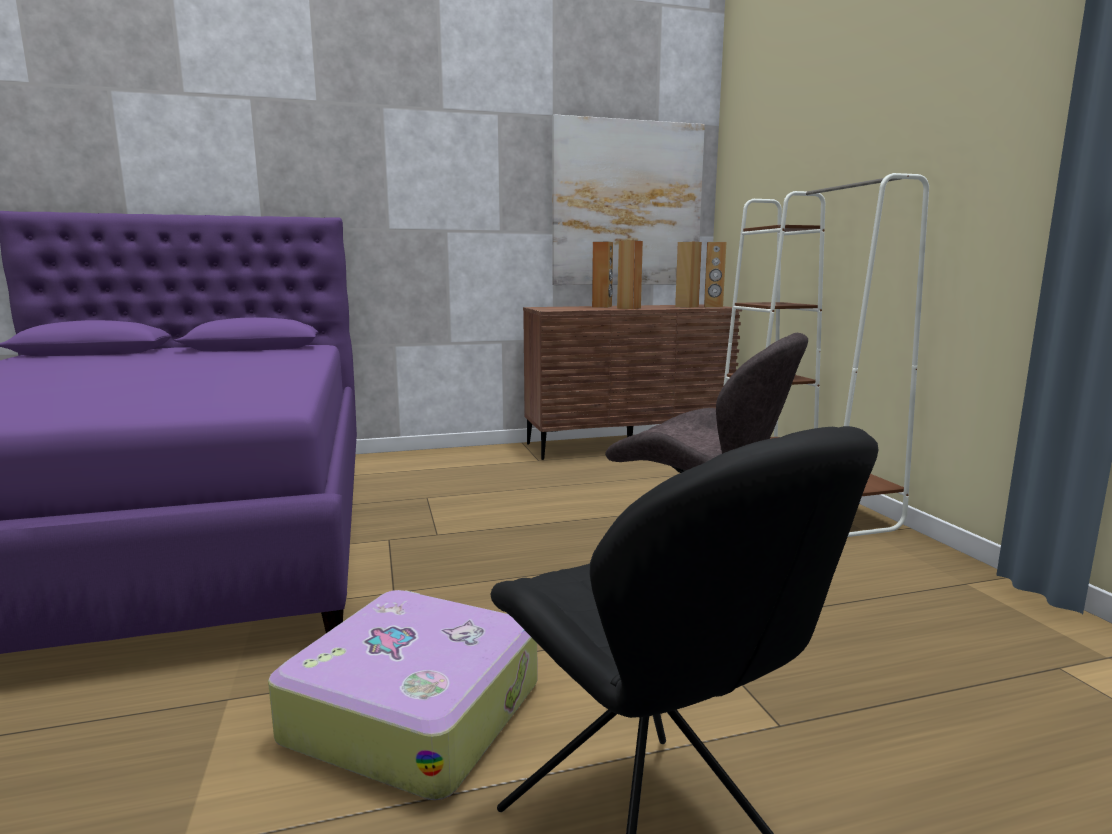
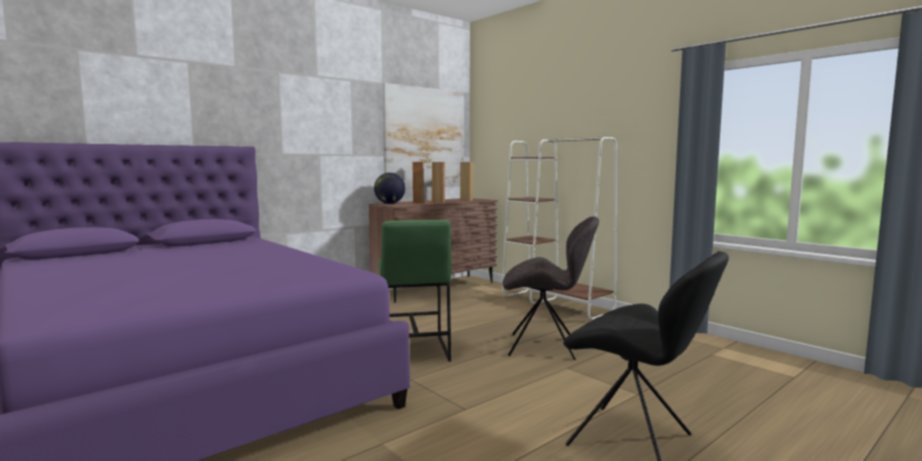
camera: 25 degrees left, 5 degrees down
suitcase [268,590,538,800] -> none
brown speaker [704,242,727,308] -> none
none -> globe [374,173,405,204]
none -> green chair [378,220,451,362]

